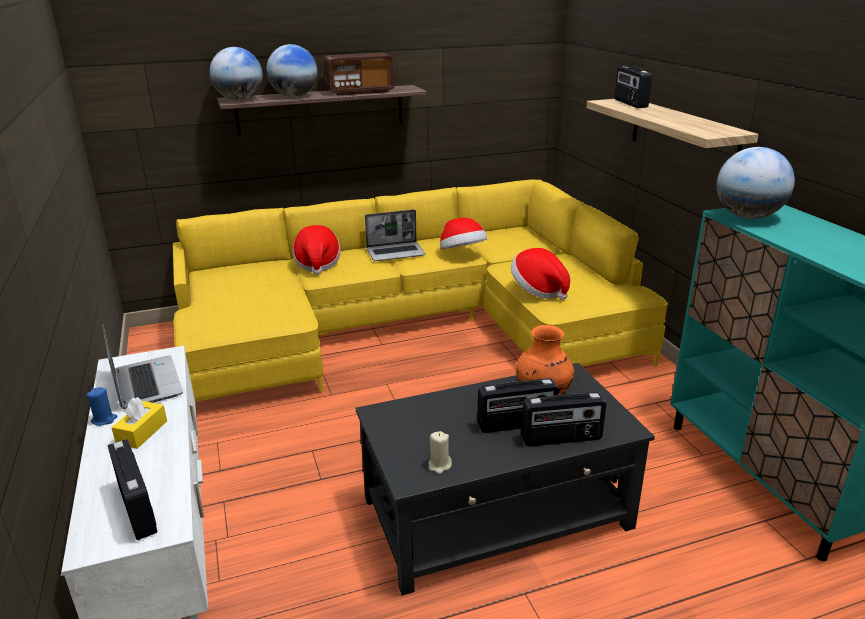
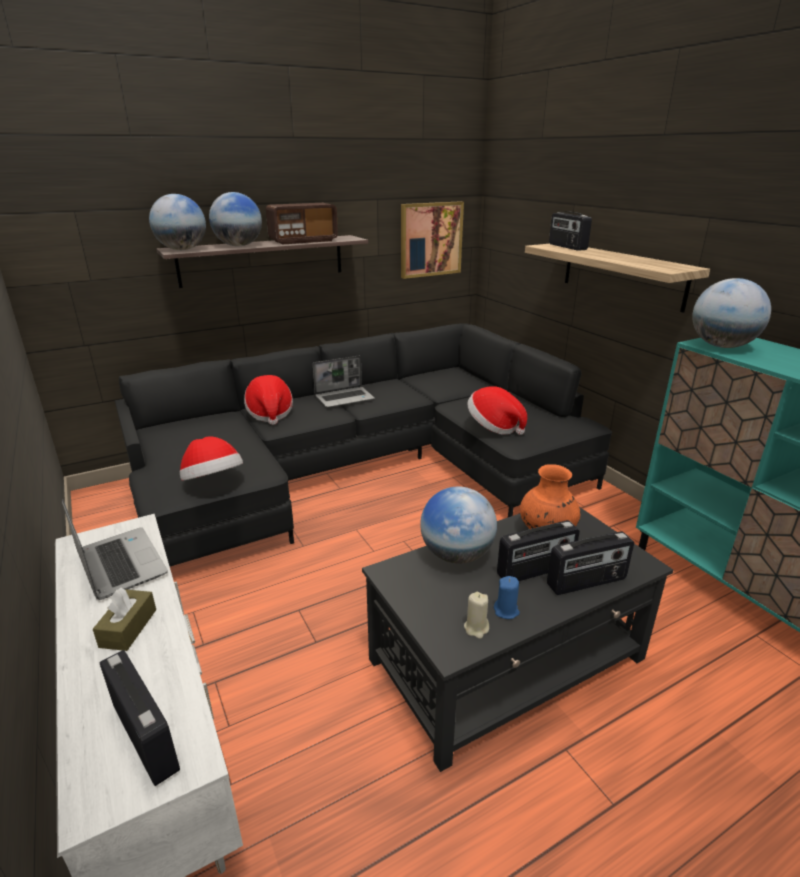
camera: 10 degrees left, 0 degrees up
blue candle [86,387,118,426] -> blue candle moved to [494,576,520,619]
yellow tissue box [111,397,167,449] -> brown tissue box [93,587,156,651]
yellow sofa [173,179,668,402] -> black sofa [115,323,612,567]
hat [440,218,487,250] -> hat moved to [180,436,243,481]
none -> picture [401,201,464,279]
none -> globe [420,487,497,564]

